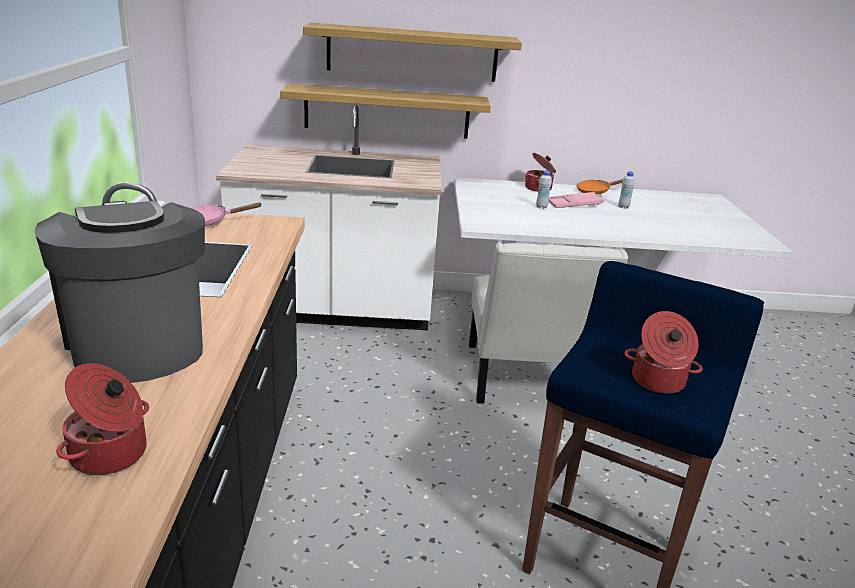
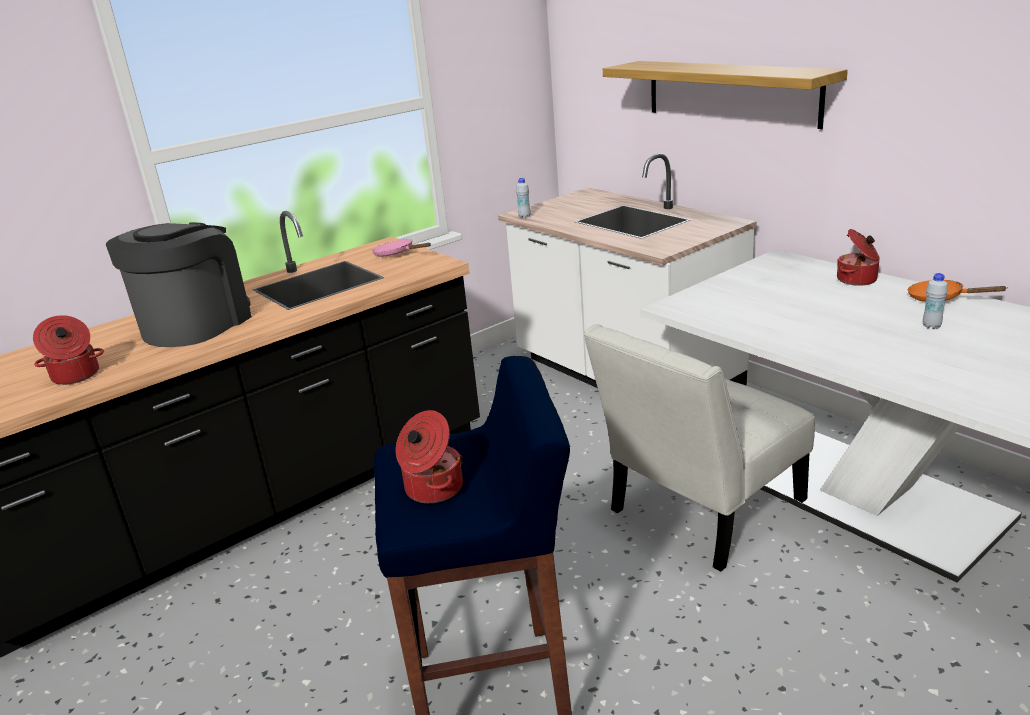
camera: 55 degrees right, 0 degrees up
shelf [280,83,491,139] -> none
white bottle [536,171,552,209] -> white bottle moved to [516,178,530,218]
pink tray [548,192,604,208] -> none

